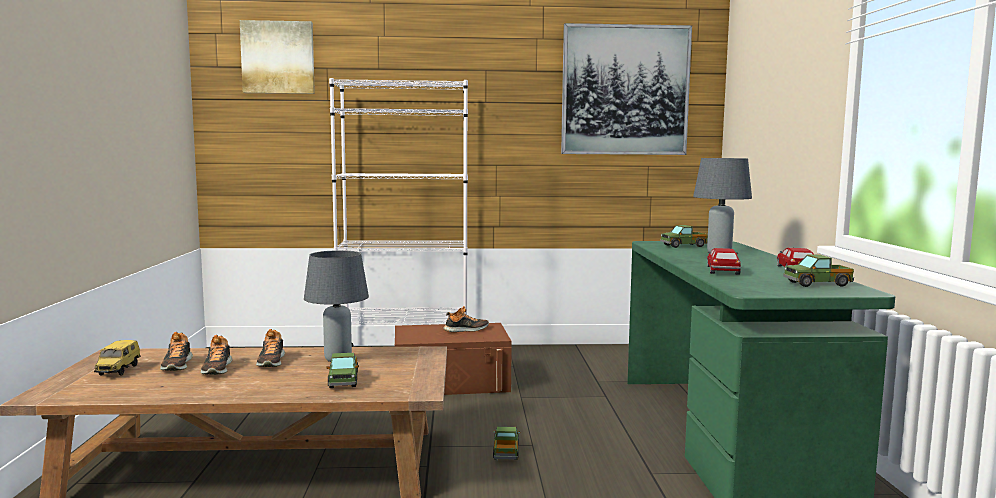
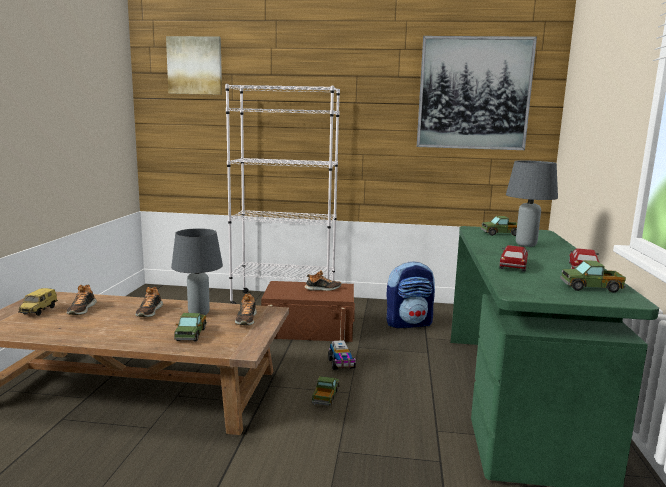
camera: 10 degrees right, 5 degrees up
shoe [200,335,232,375] -> shoe moved to [235,293,257,325]
none -> toy truck [328,340,356,370]
none -> backpack [387,261,435,328]

